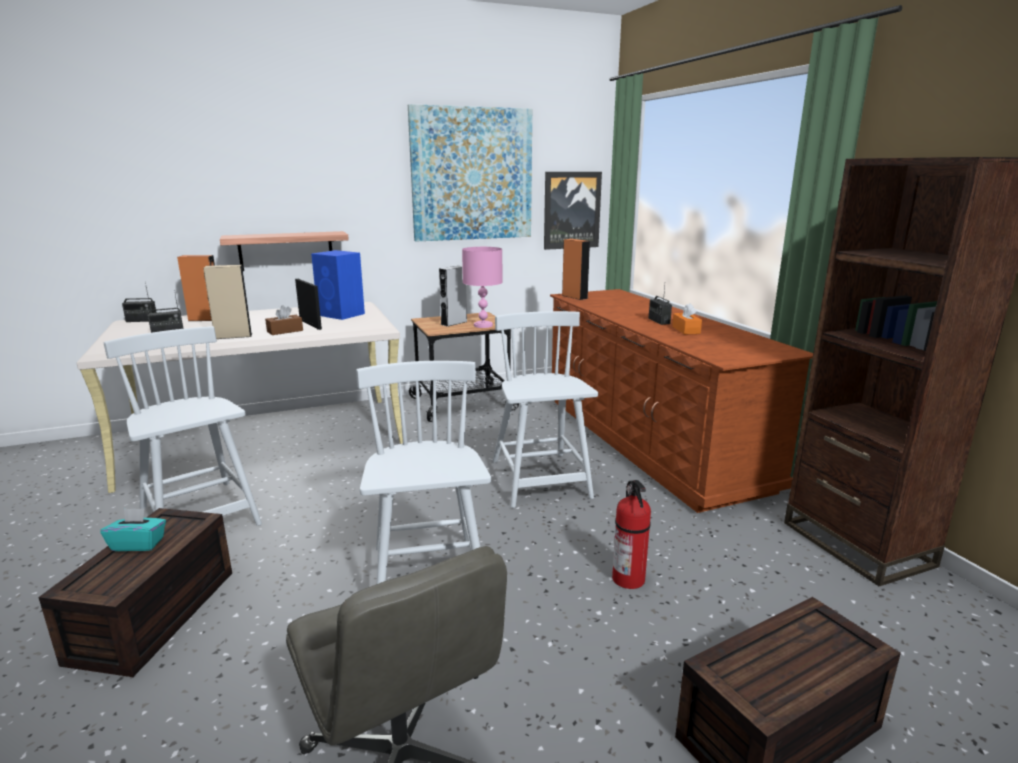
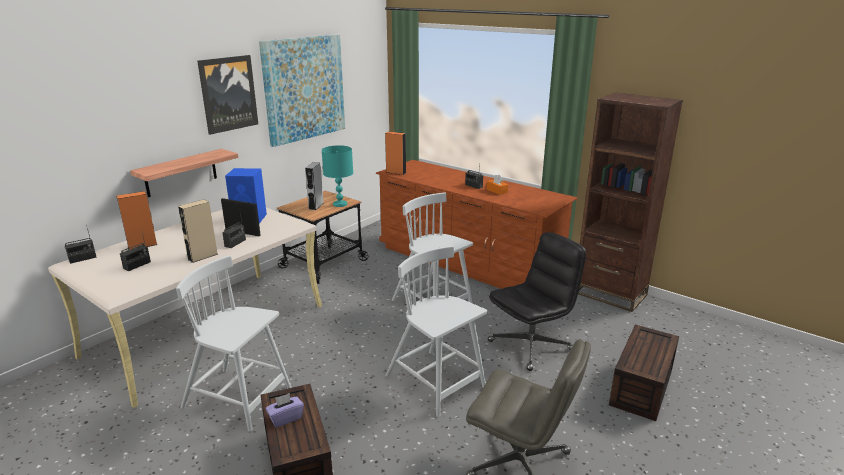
camera: 30 degrees left, 5 degrees up
turquoise tissue box [100,508,166,551] -> purple tissue box [265,393,304,427]
brown tissue box [265,305,303,335] -> radio [222,212,246,248]
pink table lamp [462,247,503,328] -> turquoise table lamp [322,145,353,207]
picture [544,172,602,250] -> picture moved to [197,55,258,135]
fire extinguisher [612,480,651,589] -> black office chair [488,232,586,371]

